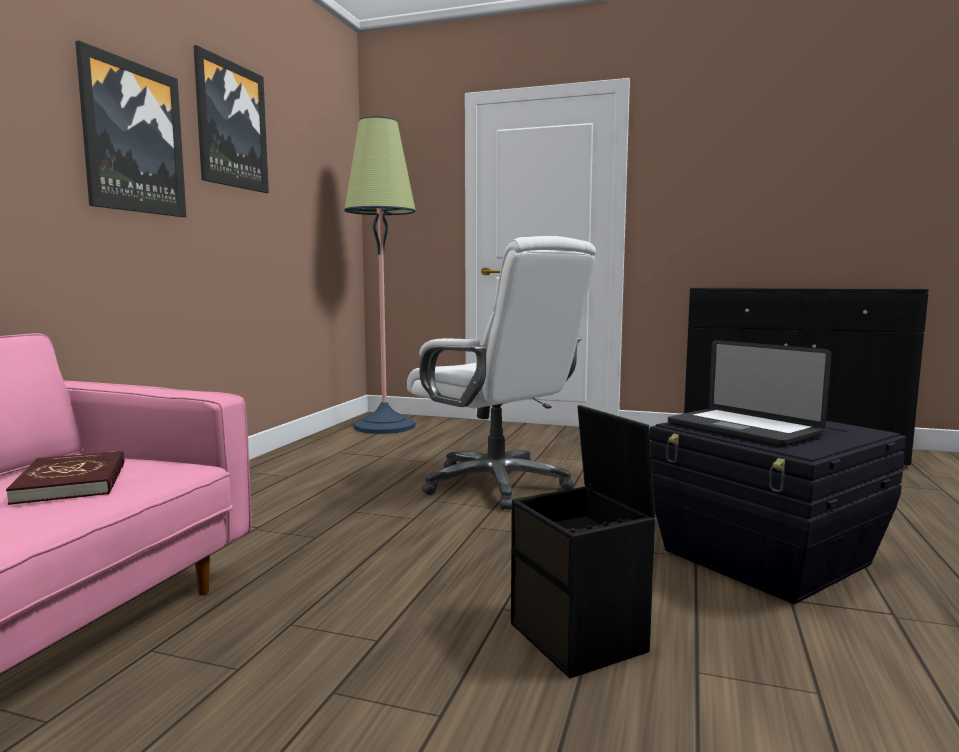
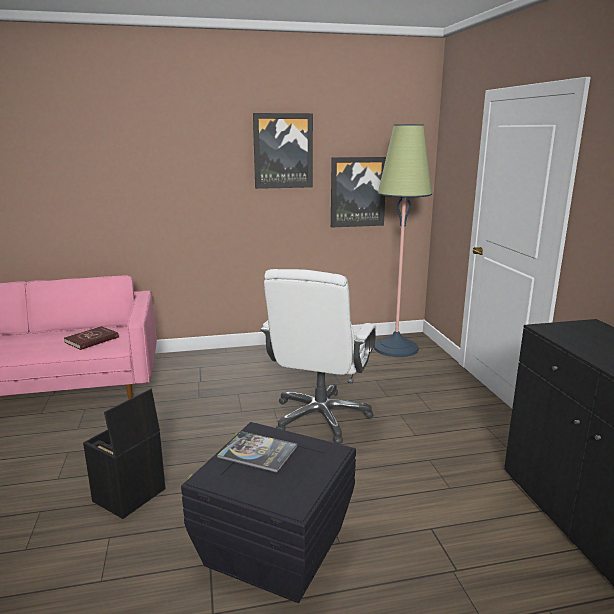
camera: 60 degrees right, 10 degrees up
picture [75,41,186,217] -> picture moved to [331,157,386,228]
laptop [668,340,831,447] -> book [218,431,297,473]

